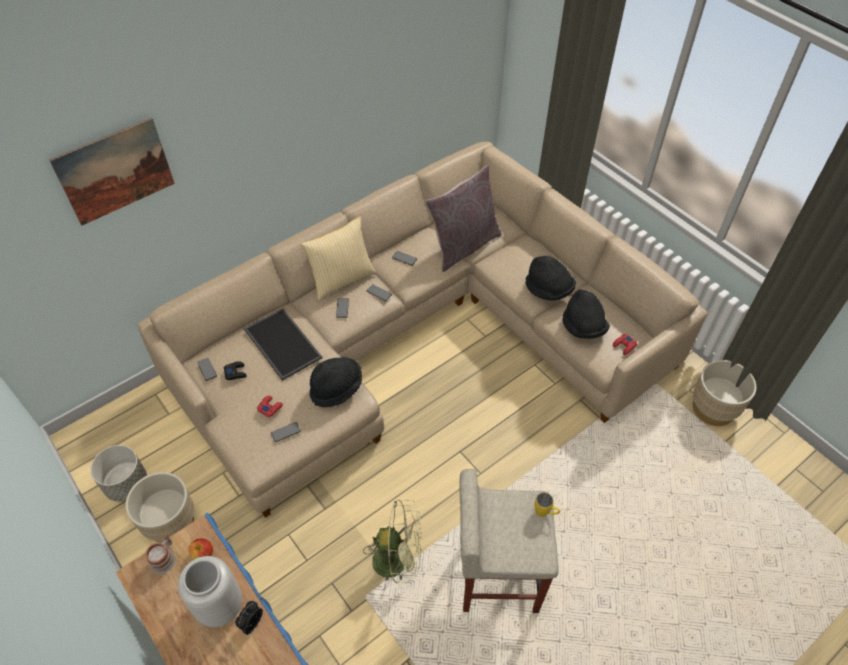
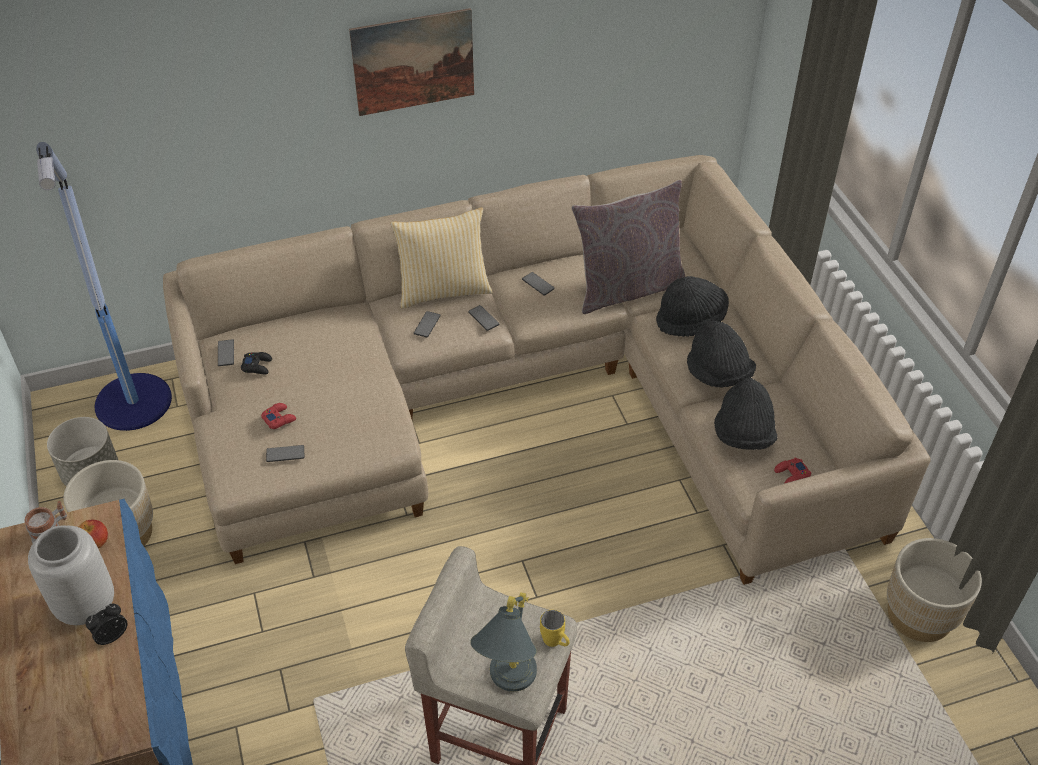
camera: 20 degrees right, 5 degrees down
picture [49,117,175,225] -> picture moved to [349,8,474,116]
tray [244,308,322,381] -> none
black hat [310,357,362,407] -> black hat moved to [656,276,729,337]
green fan [363,500,422,584] -> none
none -> floor lamp [36,142,172,431]
none -> grey table lamp [470,592,537,692]

